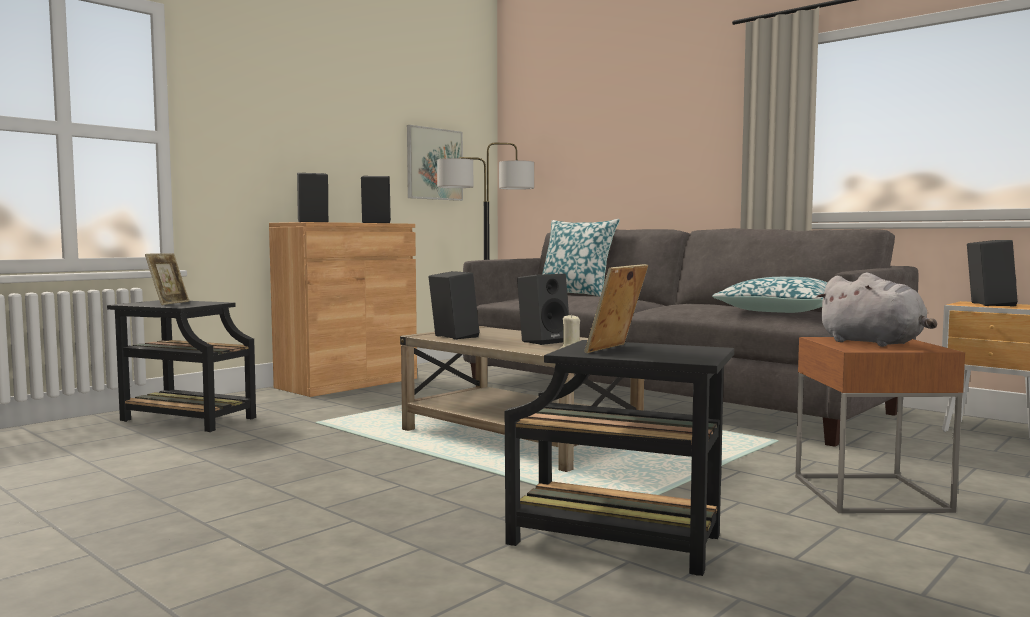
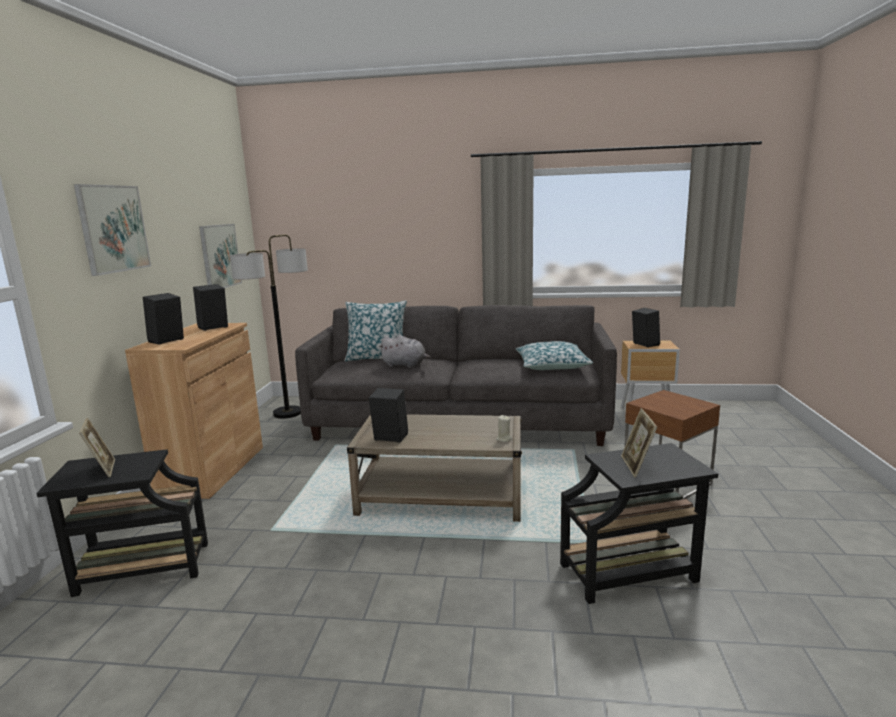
camera: 35 degrees left, 10 degrees up
black speaker [517,274,569,345] -> none
grey plush toy [816,273,937,347] -> grey plush toy moved to [378,335,431,368]
none -> picture [74,184,151,276]

